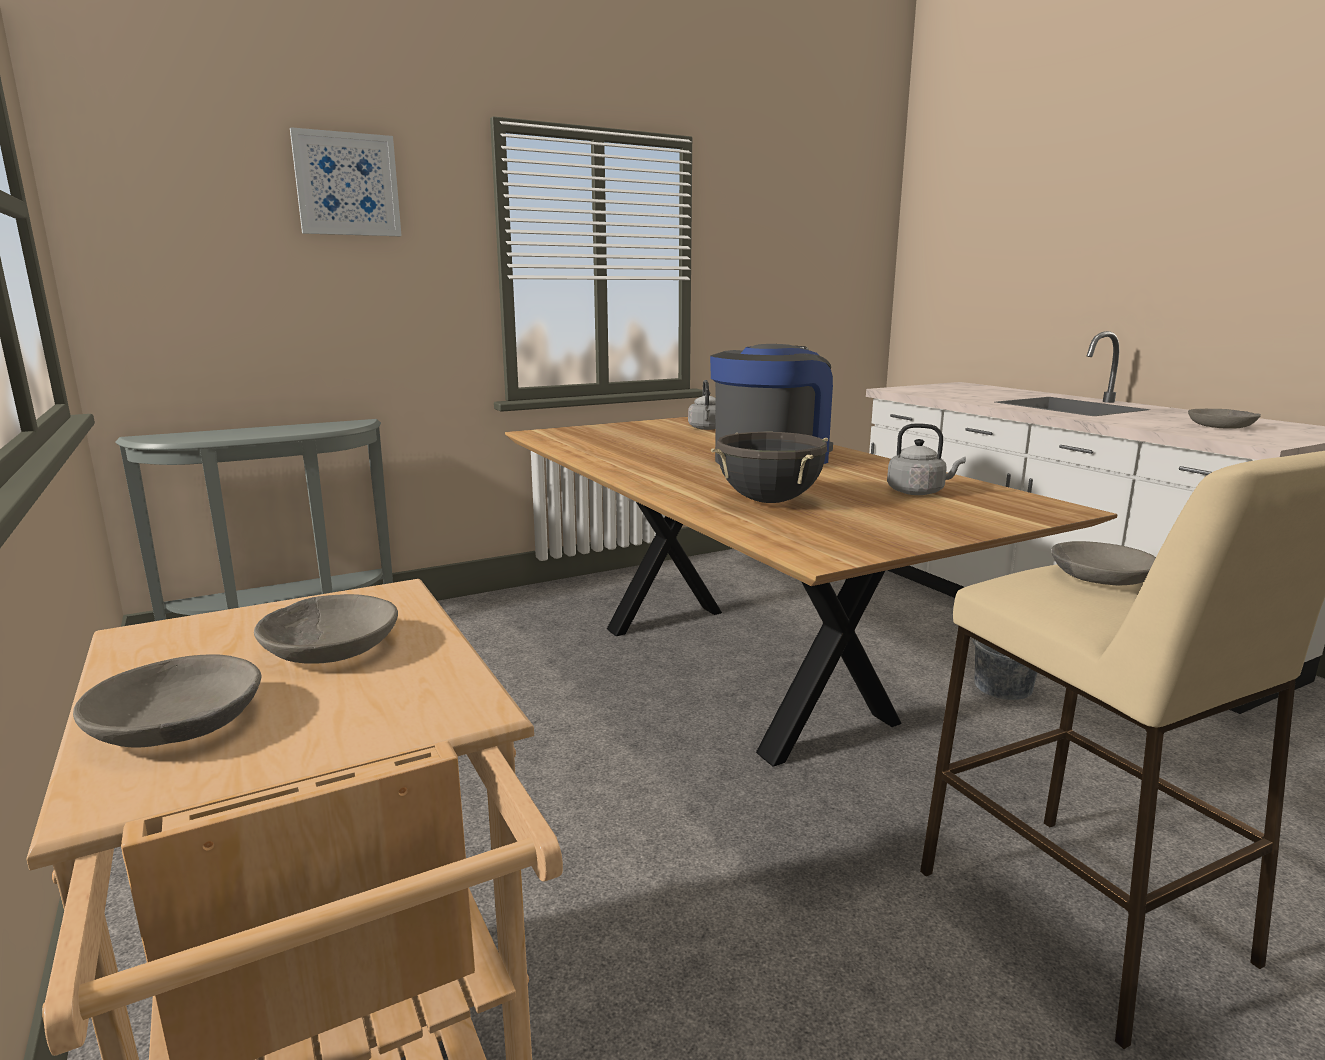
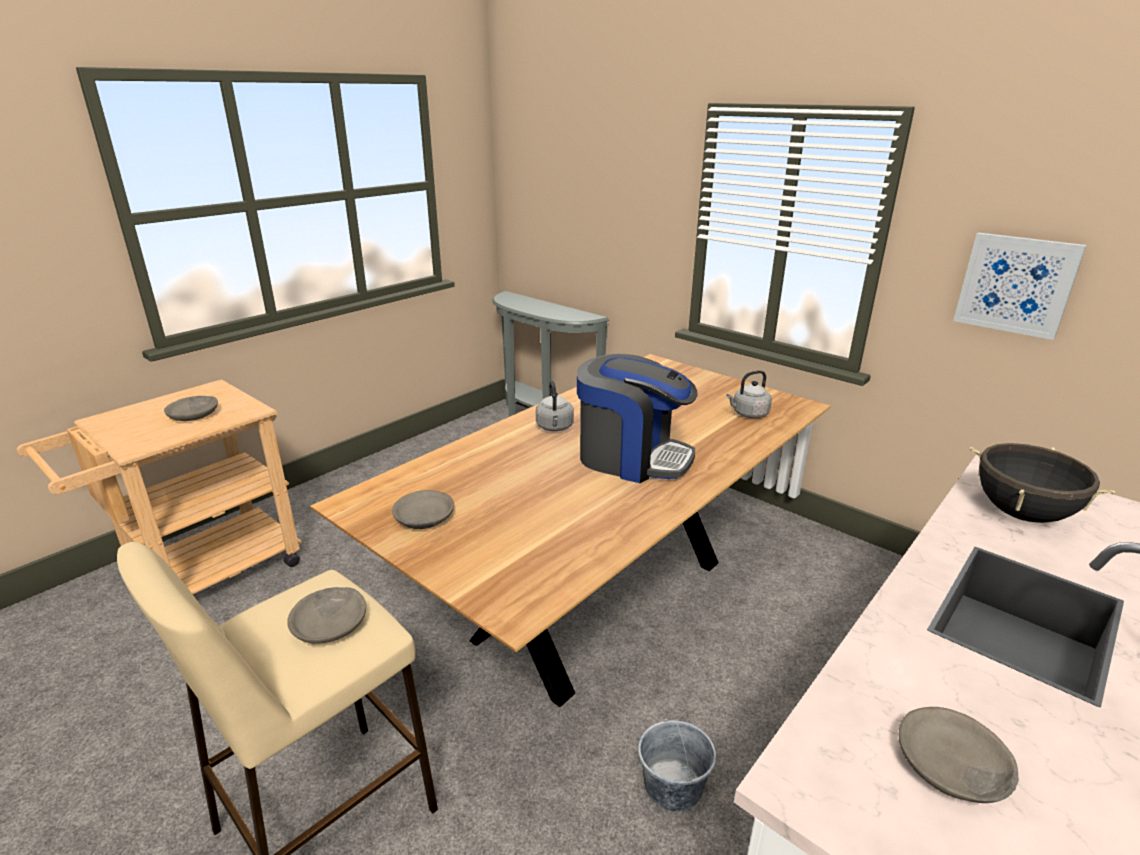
camera: 70 degrees right, 10 degrees up
grey bowl [73,655,262,748] -> grey bowl moved to [392,490,454,529]
picture [290,127,402,236] -> picture moved to [953,233,1086,340]
black cooking pot [711,432,828,503] -> black cooking pot moved to [970,443,1115,523]
grey kettle [887,423,966,495] -> grey kettle moved to [536,380,574,431]

